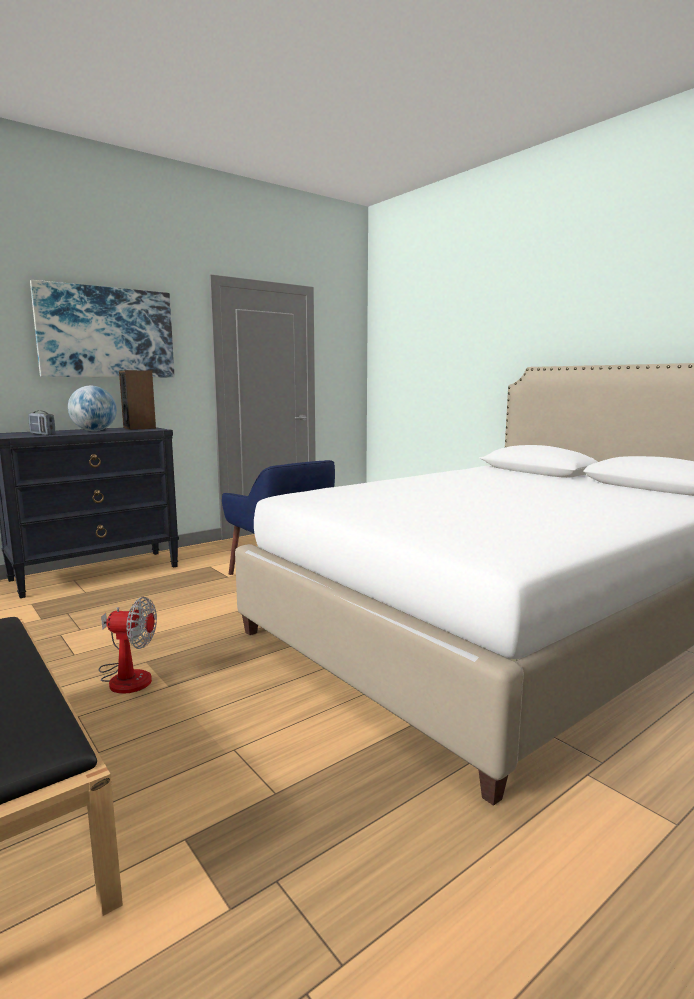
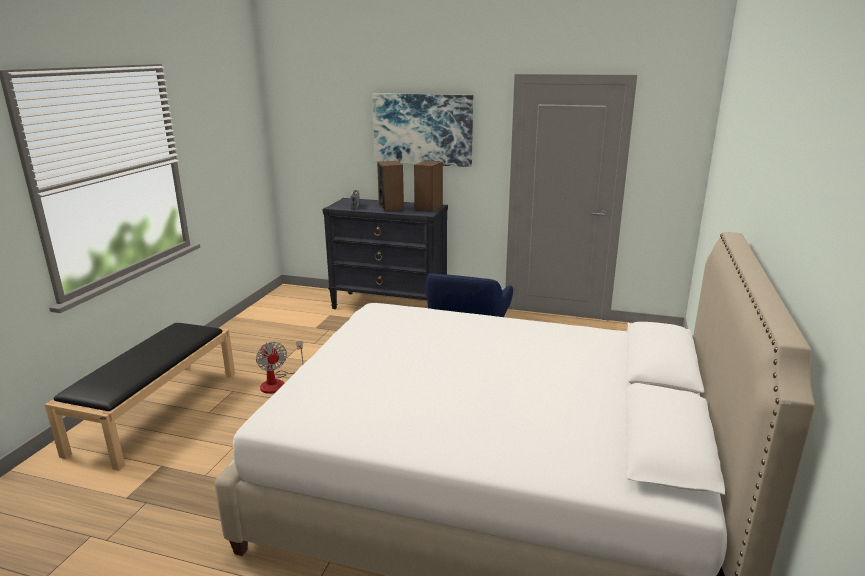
camera: 55 degrees right, 10 degrees up
globe [68,385,117,431] -> speaker [377,161,404,212]

